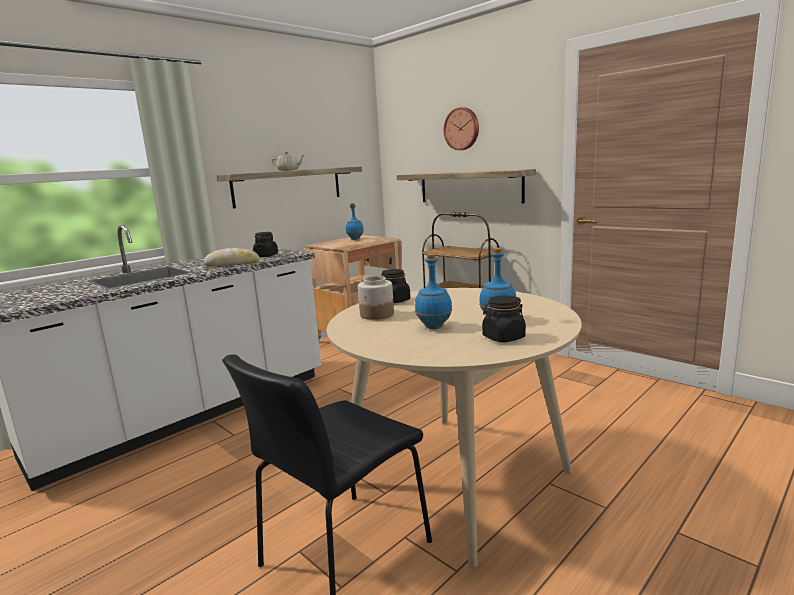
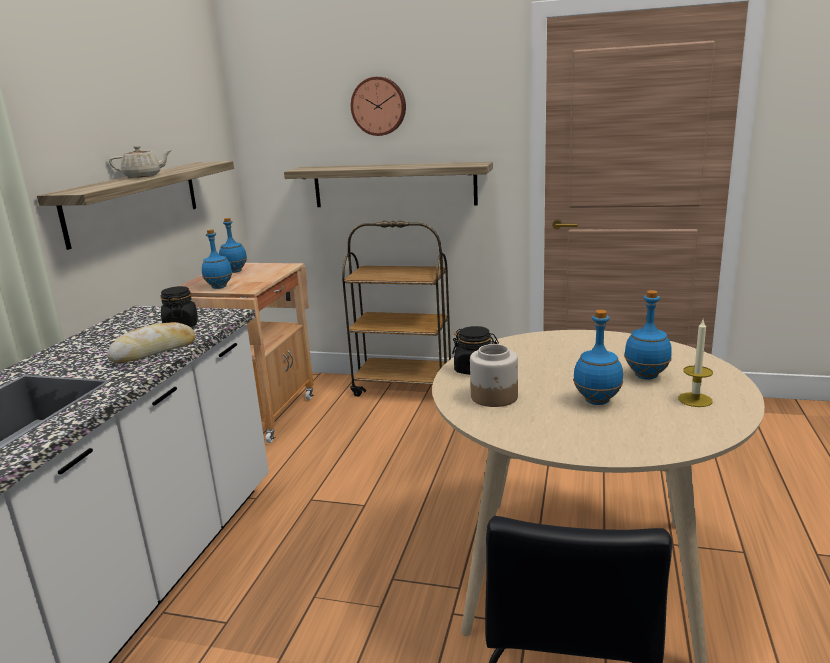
camera: 30 degrees left, 5 degrees up
black jar [482,295,526,342] -> candle [678,320,713,407]
none -> blue bottle [202,229,232,289]

